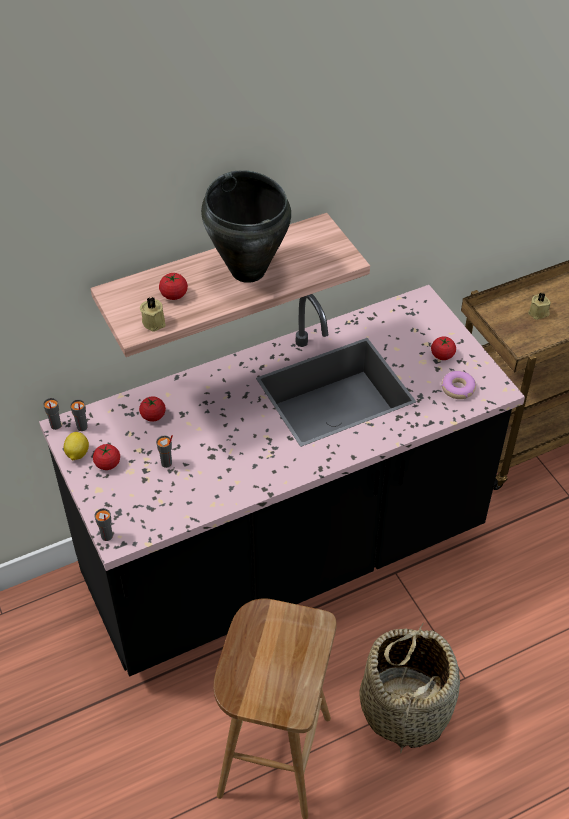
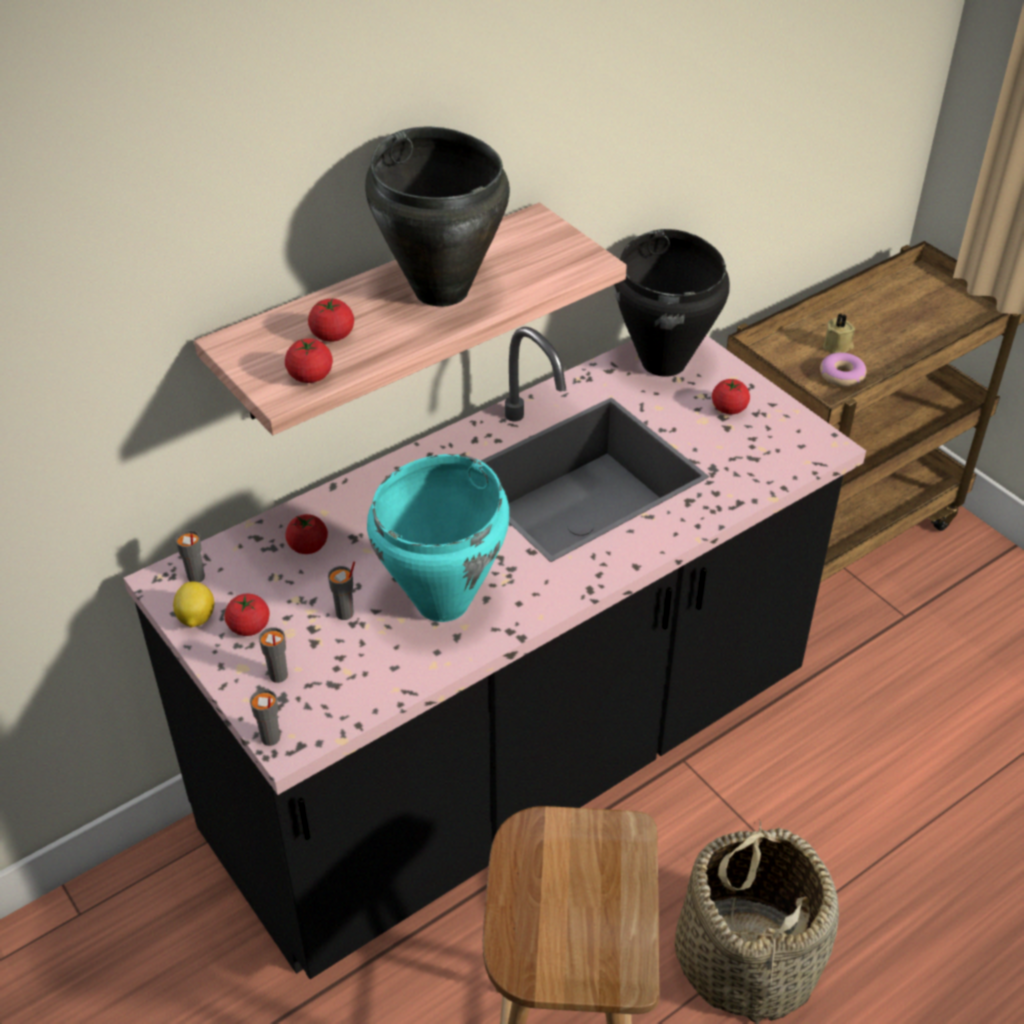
camera: 10 degrees left, 5 degrees down
grey cup [43,398,61,430] -> grey cup moved to [259,628,288,683]
beige candle [140,297,166,331] -> tomato [285,338,333,383]
donut [442,371,476,399] -> donut moved to [820,352,866,387]
none -> turquoise cooking pot [367,454,509,622]
none -> black cooking pot [613,229,730,377]

